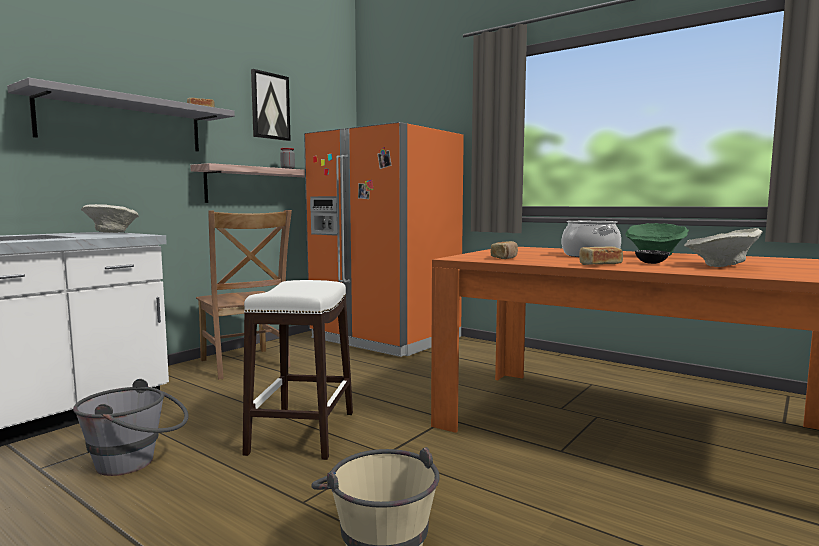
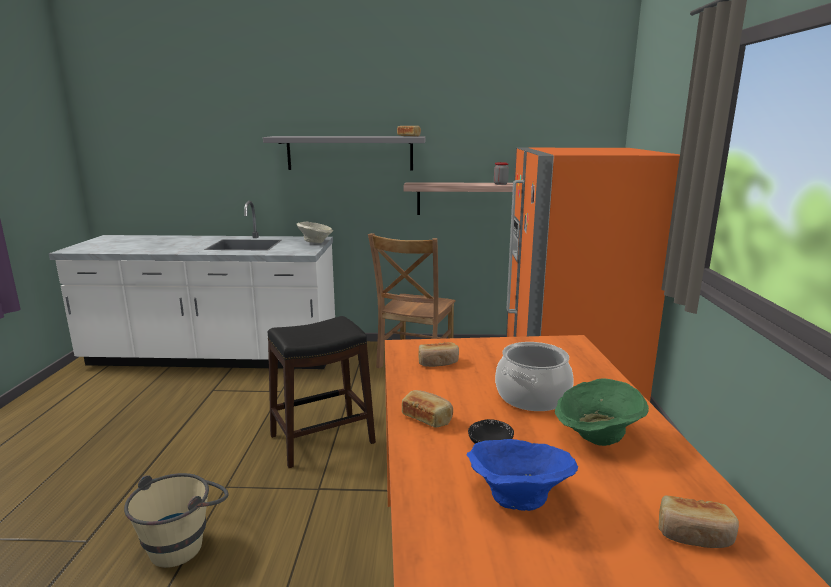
camera: 55 degrees right, 10 degrees up
grey bucket [73,379,189,476] -> none
white stool [243,280,353,460] -> black stool [268,316,376,468]
picture [251,69,291,141] -> none
beige bowl [684,228,763,267] -> blue bowl [466,439,578,511]
none -> bread [659,496,739,548]

